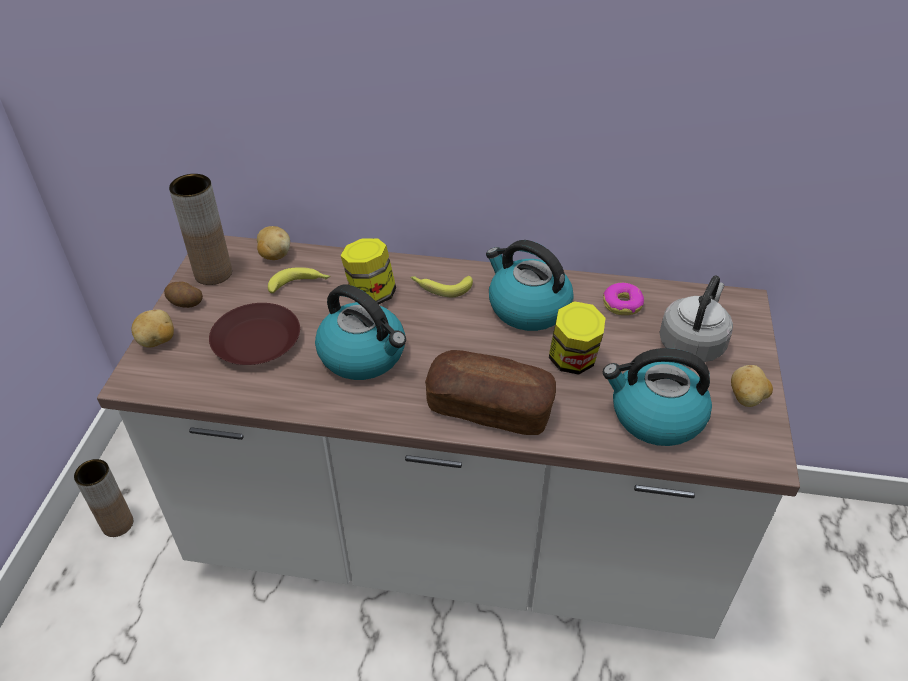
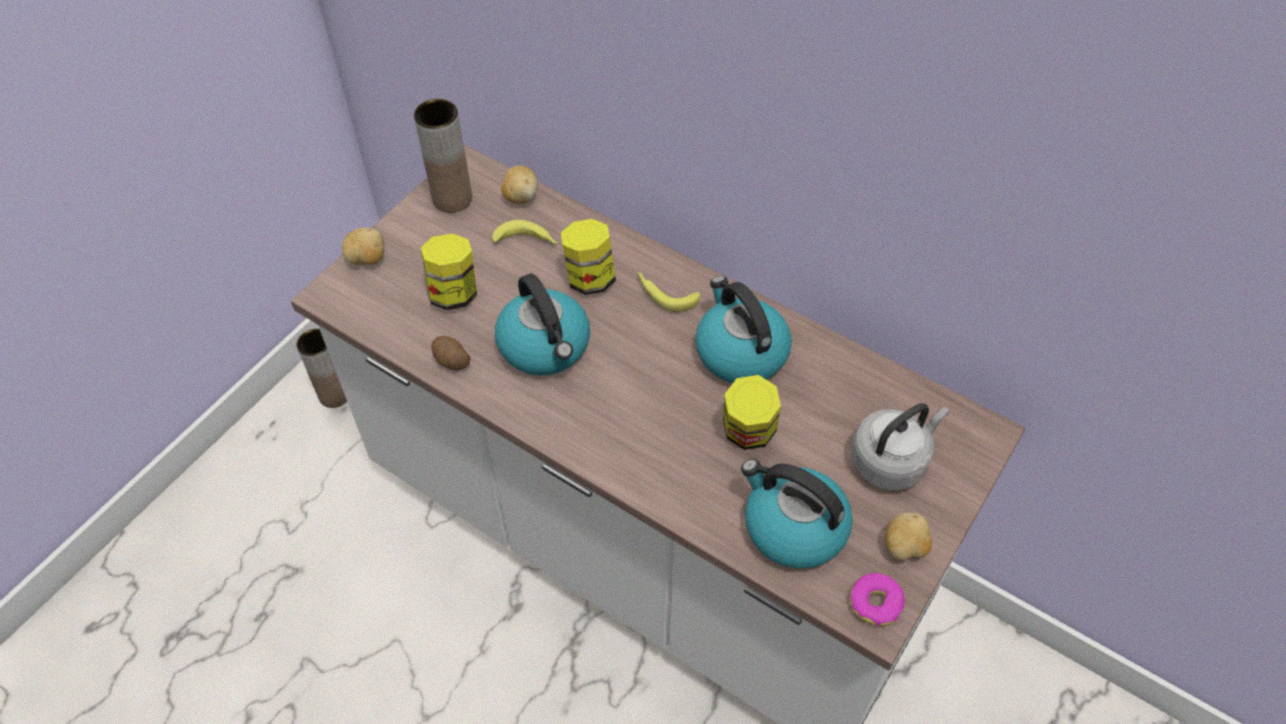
camera: 25 degrees right, 10 degrees up
potato [164,282,203,308] -> potato moved to [431,336,470,370]
brown plate [209,303,300,365] -> jar [421,233,477,310]
bread [425,350,556,435] -> none
donut [603,283,644,315] -> donut moved to [850,573,905,626]

